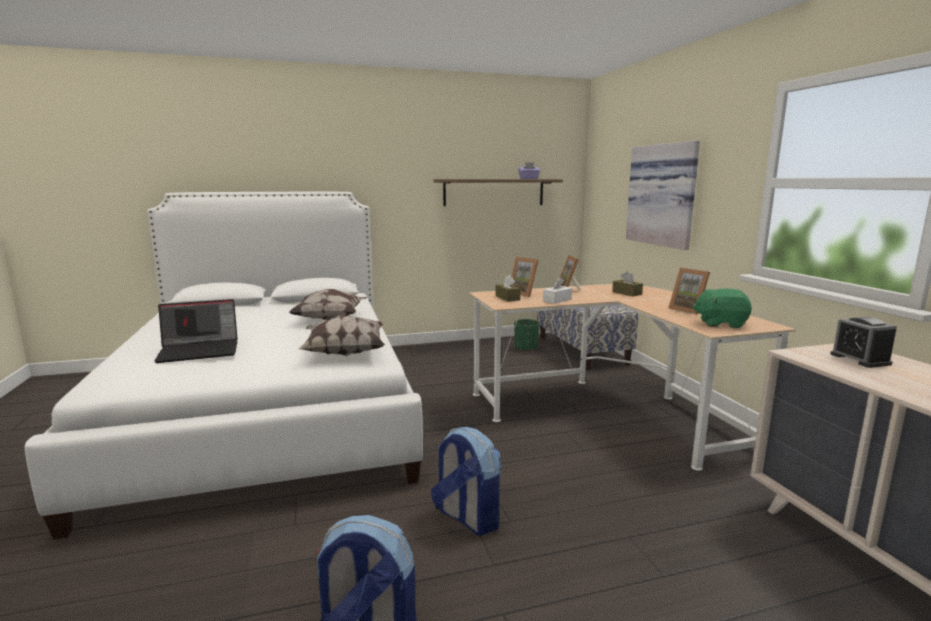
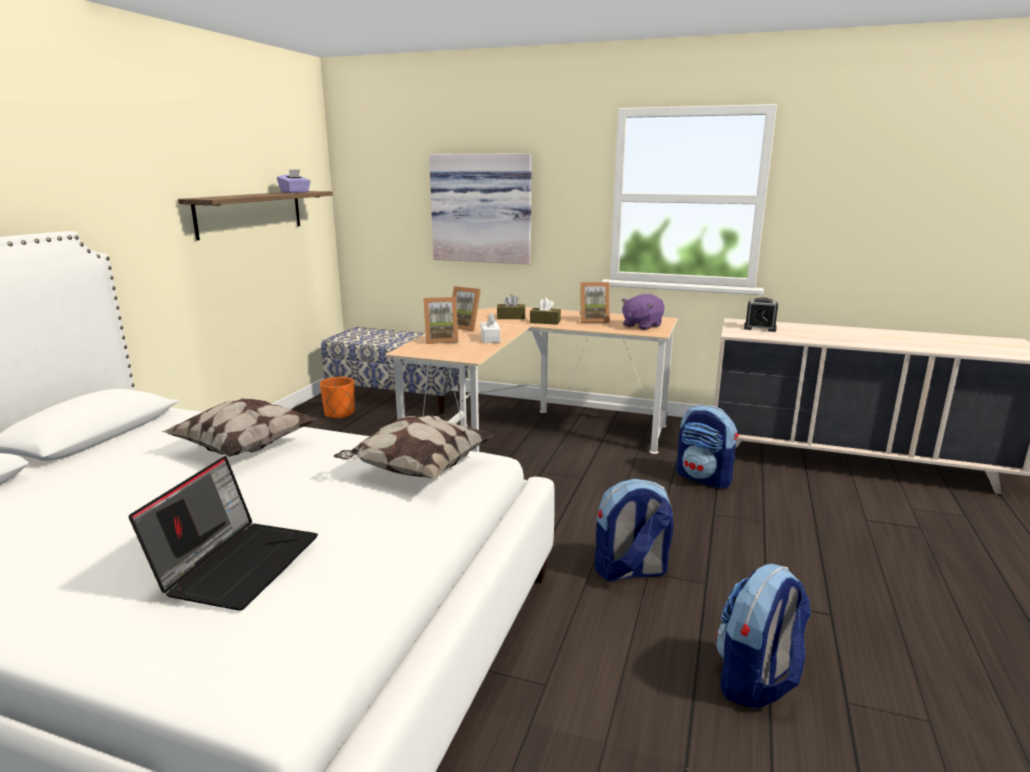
camera: 55 degrees left, 5 degrees up
brown tissue box [495,275,521,302] -> brown tissue box moved to [530,298,561,325]
green planter [514,319,540,351] -> orange planter [320,377,355,419]
green plush toy [692,288,752,328] -> purple plush toy [621,294,664,330]
none -> backpack [676,405,739,489]

